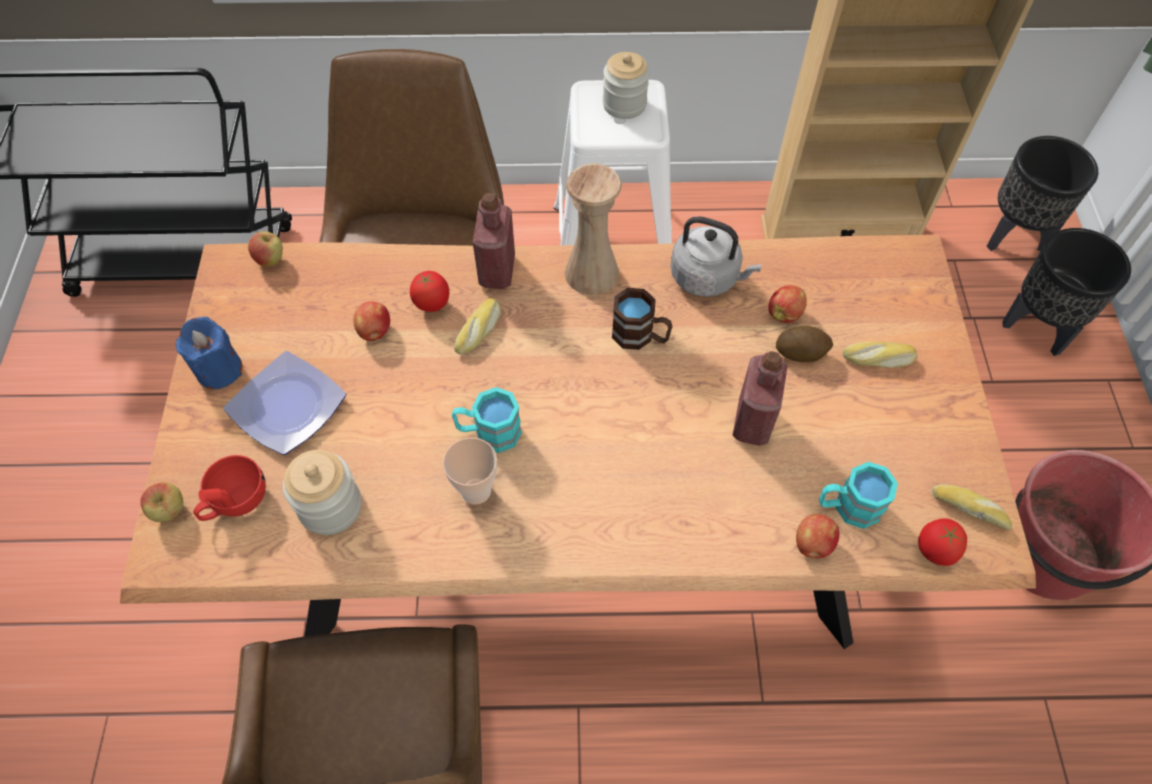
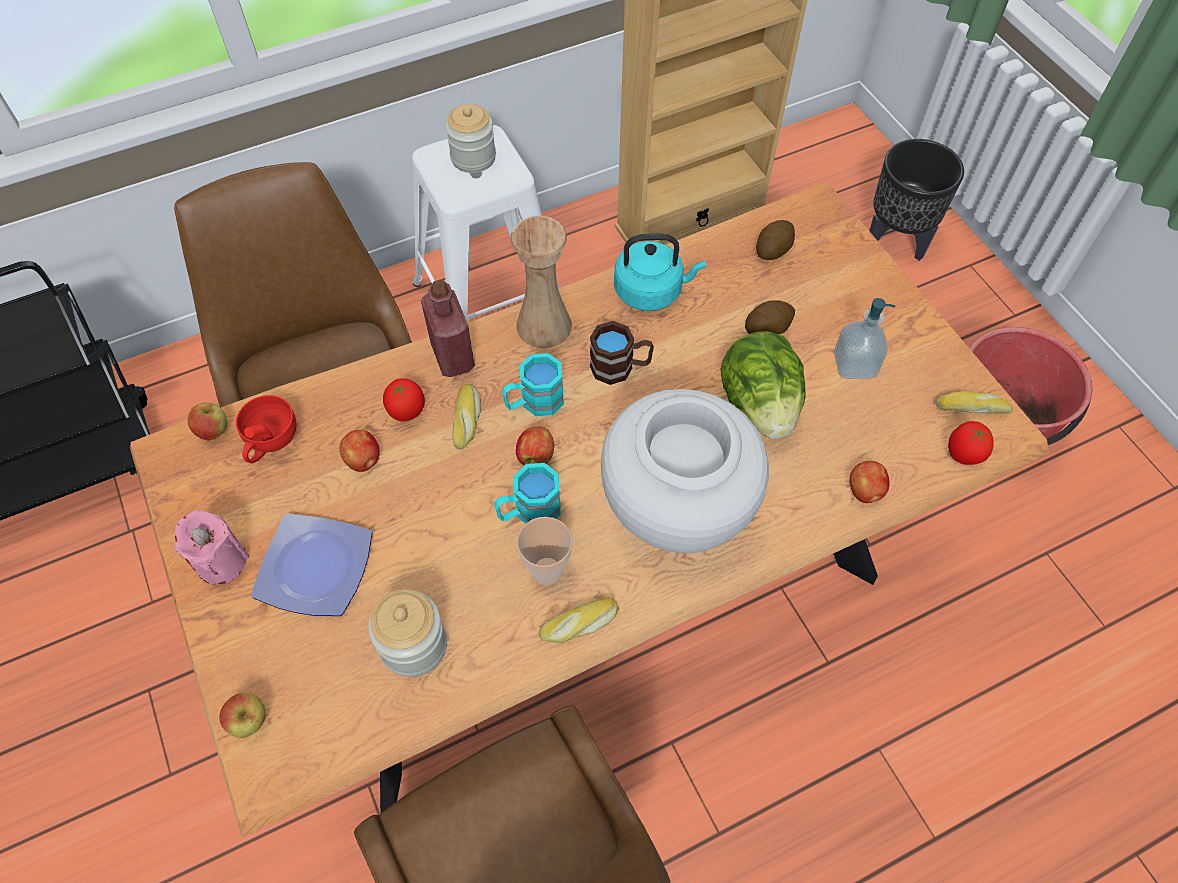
camera: 25 degrees left, 0 degrees up
blue candle [176,317,242,389] -> pink candle [174,510,249,585]
red cup [193,455,266,521] -> red cup moved to [236,395,296,463]
grey kettle [670,216,762,297] -> turquoise kettle [614,234,706,311]
red bottle [732,351,788,446] -> lettuce [720,331,805,439]
apple [768,285,807,323] -> apple moved to [516,426,554,465]
turquoise mug [819,462,898,529] -> turquoise mug moved to [502,353,564,416]
bread [843,341,918,368] -> bread moved to [539,597,619,643]
black planter [987,136,1098,251] -> none
none -> white vase [601,389,769,553]
none -> potato [756,220,795,260]
none -> soap dispenser [834,298,895,379]

